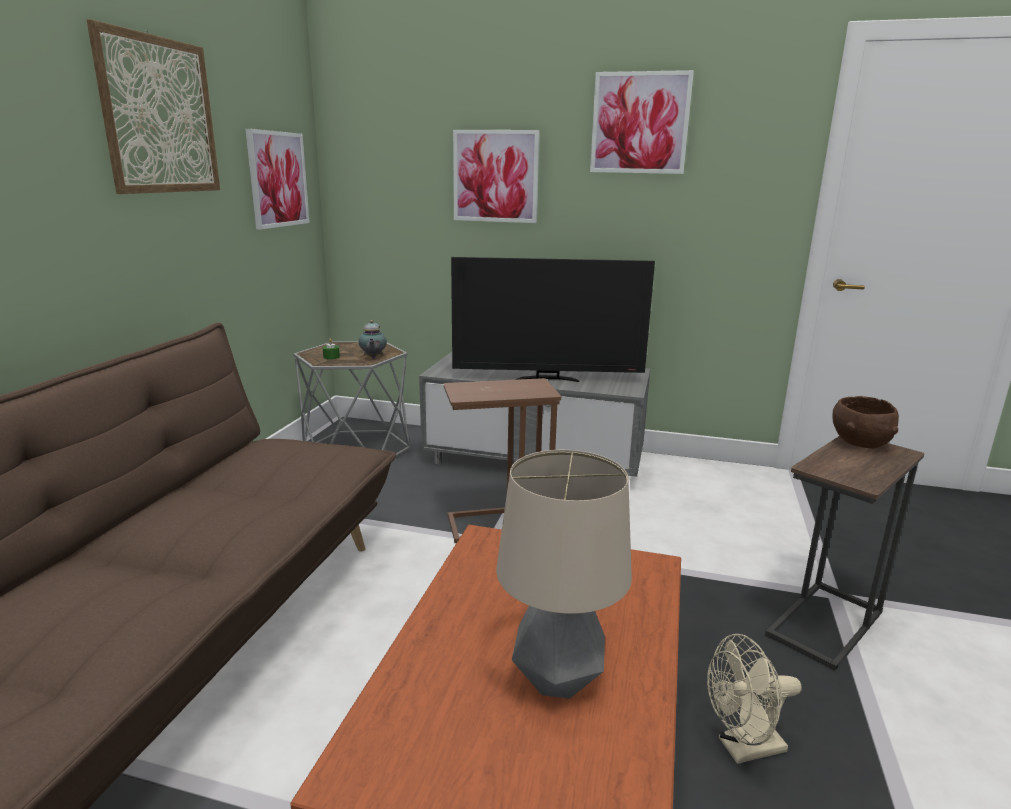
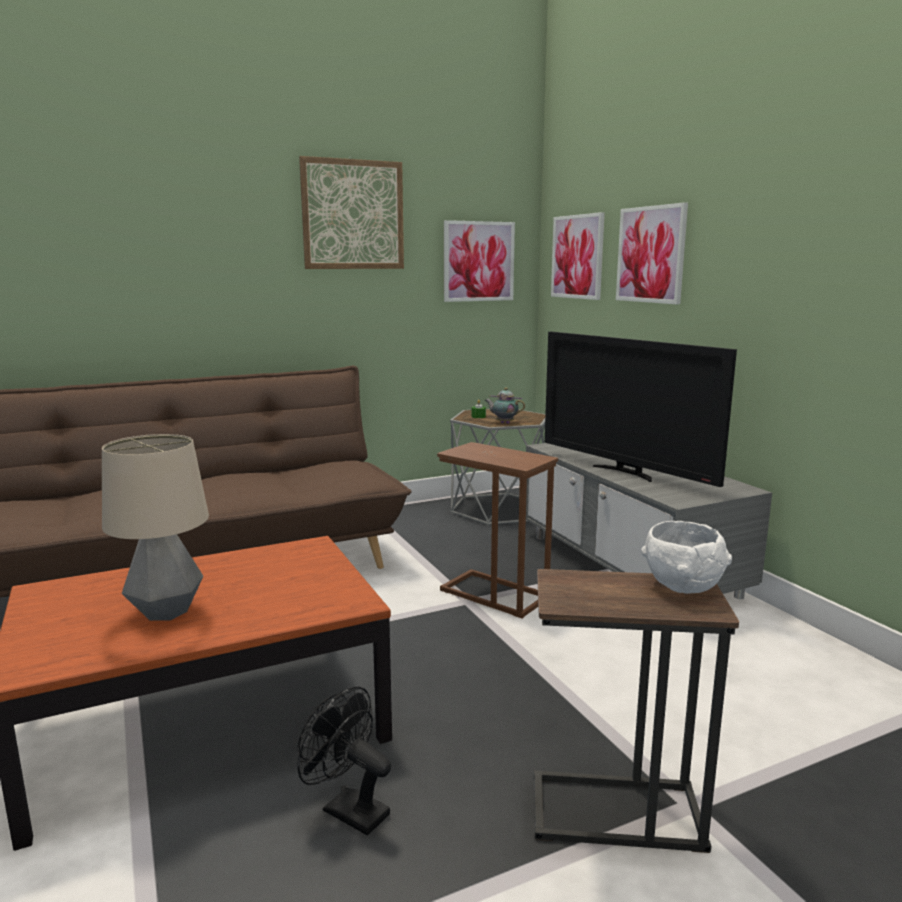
camera: 50 degrees right, 5 degrees down
teapot [359,320,387,359] -> teapot turned 75 degrees clockwise [485,387,525,424]
picture [590,70,694,174] -> picture moved to [551,212,605,300]
beige fan [707,634,802,764] -> black fan [298,687,391,835]
brown bowl [833,396,899,448] -> white bowl [641,521,732,594]

